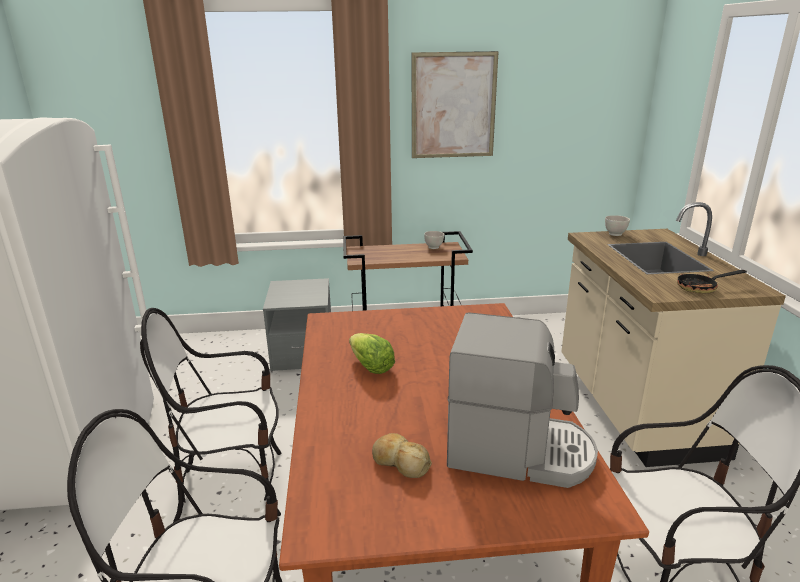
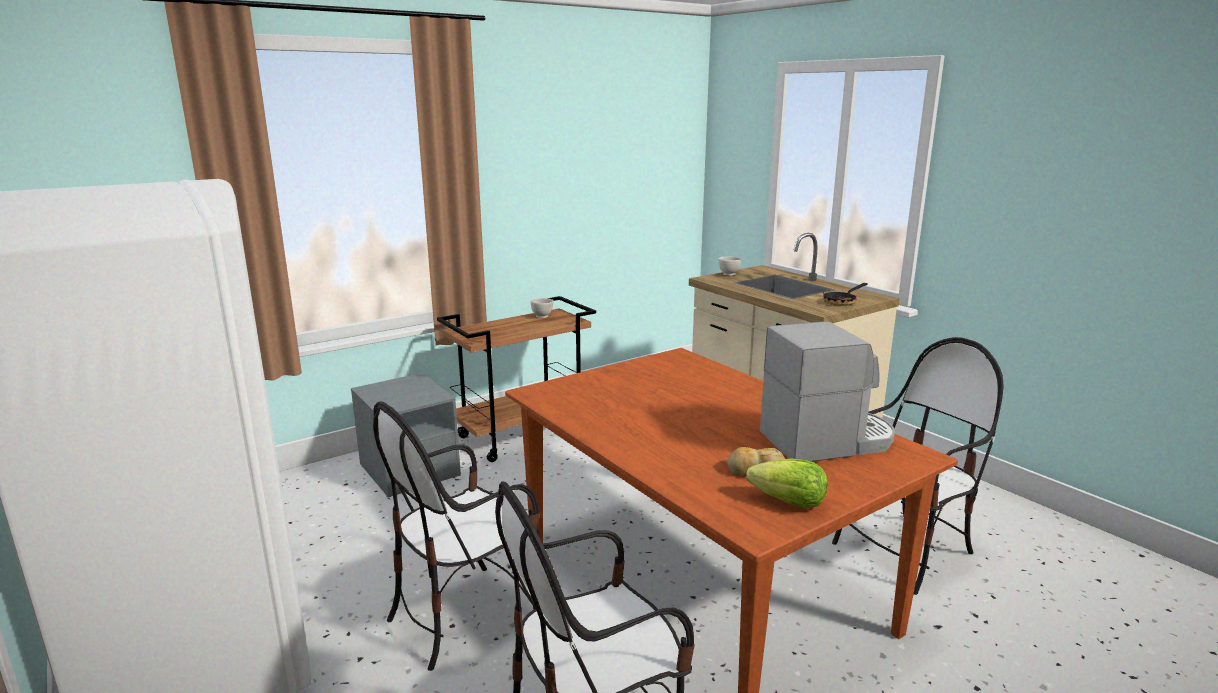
camera: 30 degrees left, 5 degrees down
lettuce [349,333,395,374] -> lettuce moved to [746,458,827,508]
picture [412,51,499,158] -> none

